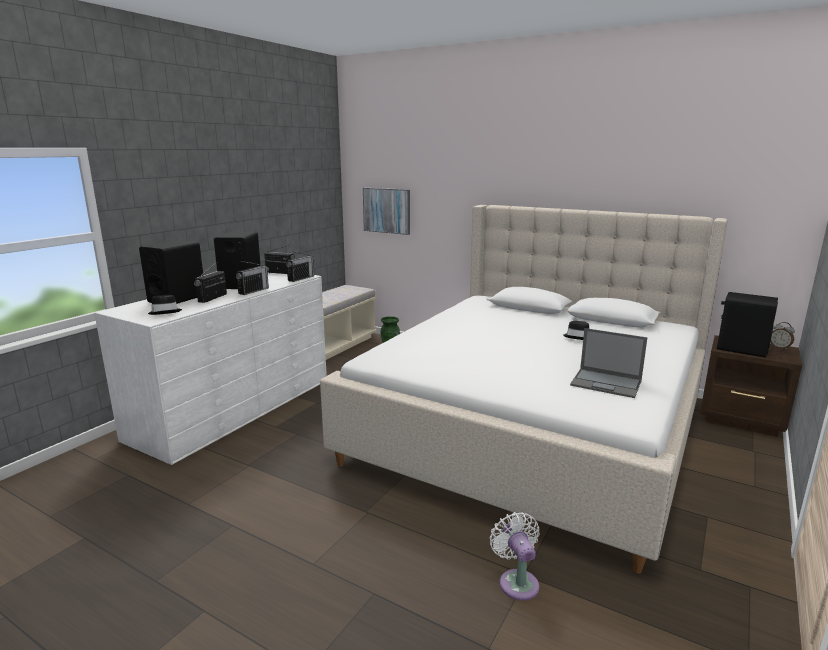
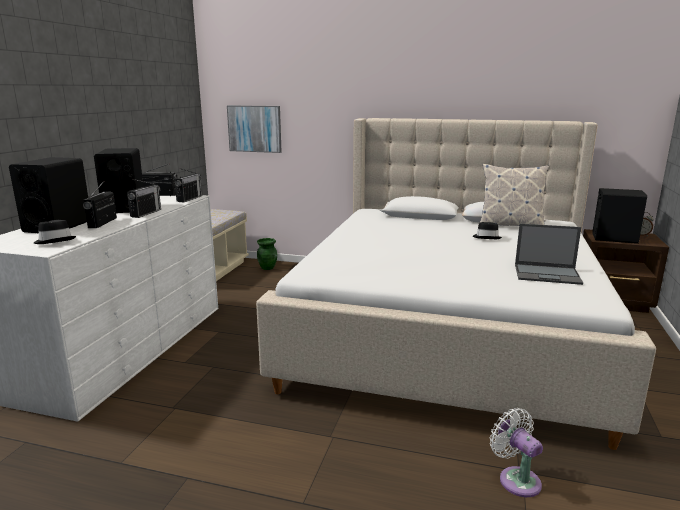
camera: 15 degrees left, 0 degrees up
none -> pillow [478,164,549,226]

